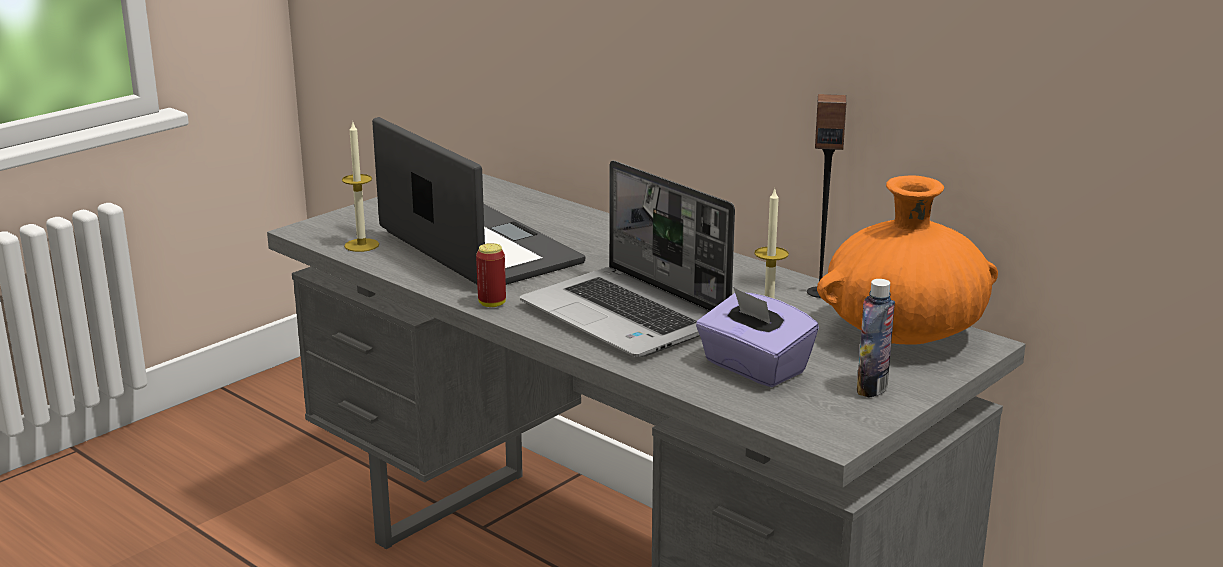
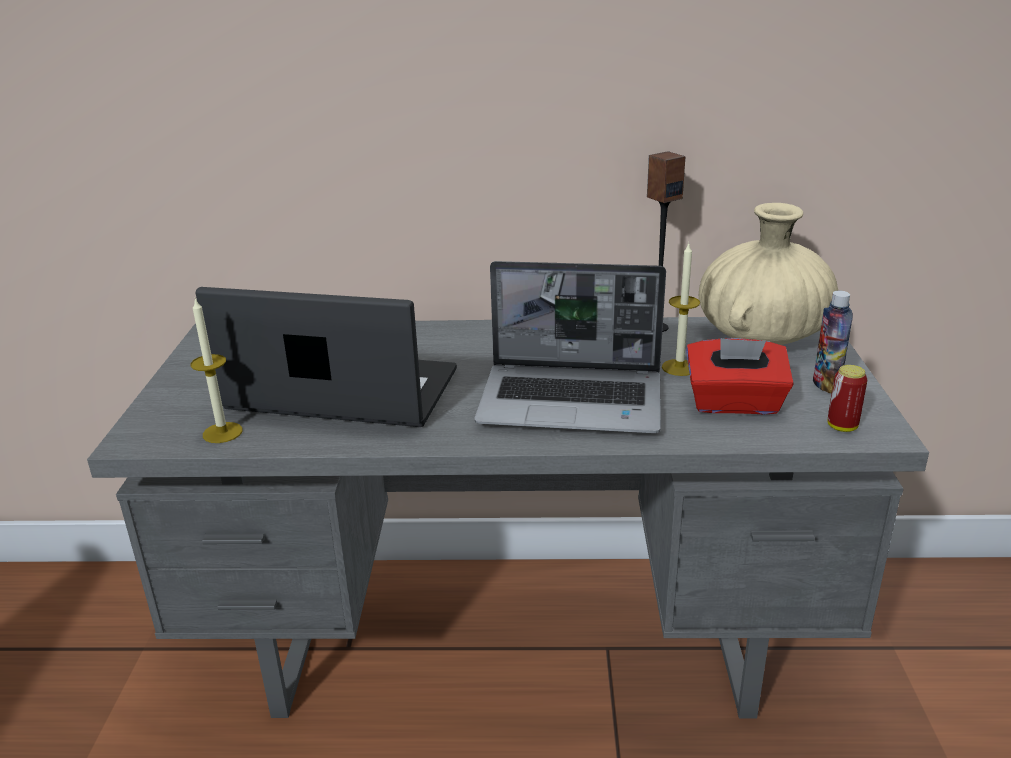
camera: 40 degrees left, 5 degrees up
can [476,243,506,307] -> can moved to [828,365,867,432]
purple tissue box [696,287,819,387] -> red tissue box [686,338,794,414]
orange vase [817,176,998,345] -> beige vase [699,203,838,345]

